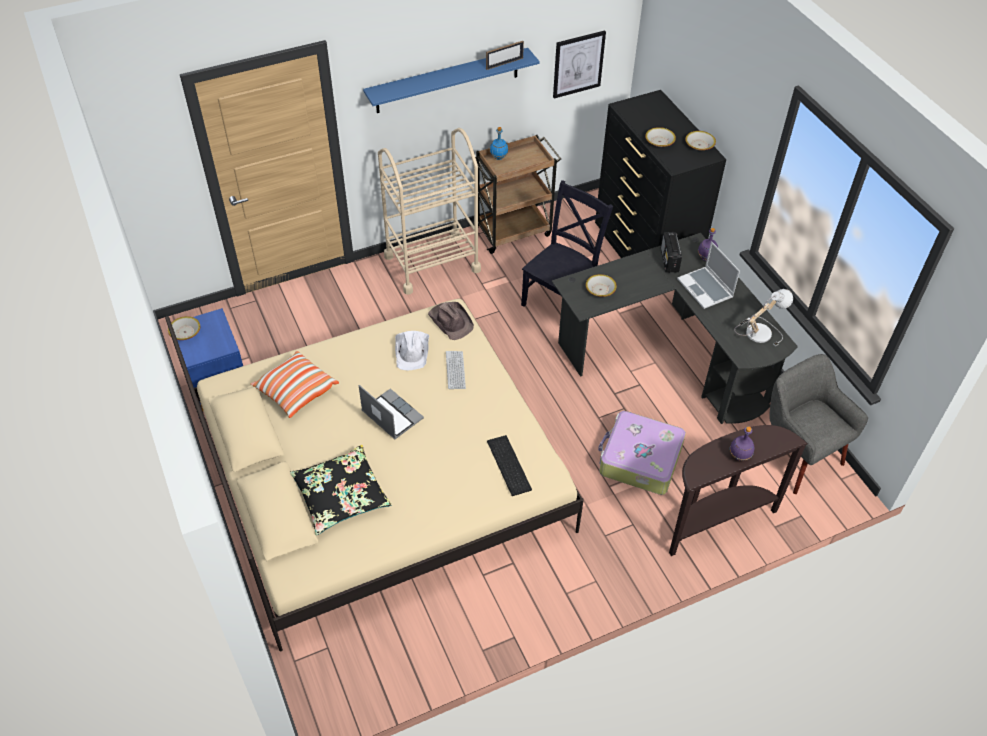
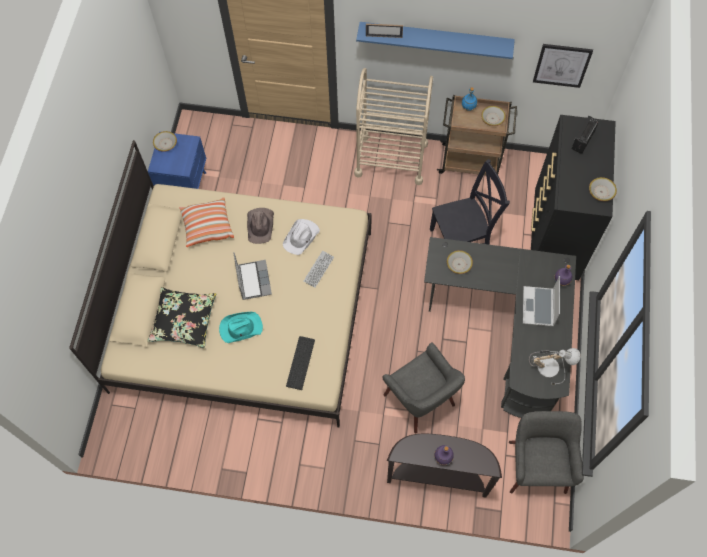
camera: 35 degrees right, 15 degrees up
brown hat [428,302,474,340] -> brown hat moved to [247,208,274,244]
picture frame [486,41,524,70] -> picture frame moved to [366,23,403,38]
suitcase [598,411,686,495] -> grey armchair [382,342,465,434]
bowl [645,127,676,147] -> bowl moved to [481,106,506,126]
radio [661,232,682,273] -> radio moved to [572,116,599,154]
none -> turquoise hat [219,312,263,343]

